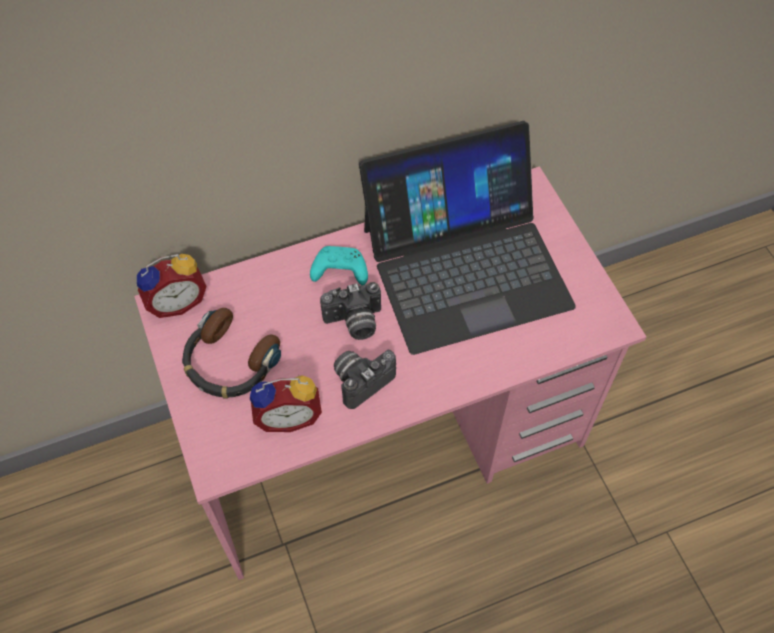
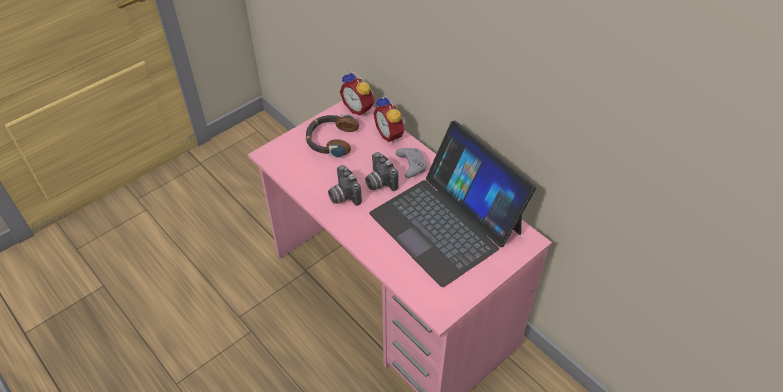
camera: 70 degrees right, 10 degrees down
alarm clock [250,375,322,432] -> alarm clock moved to [373,95,406,143]
turquoise game controller [310,246,368,285] -> grey game controller [395,148,427,178]
camera [334,350,396,409] -> camera turned 150 degrees counterclockwise [328,165,362,206]

